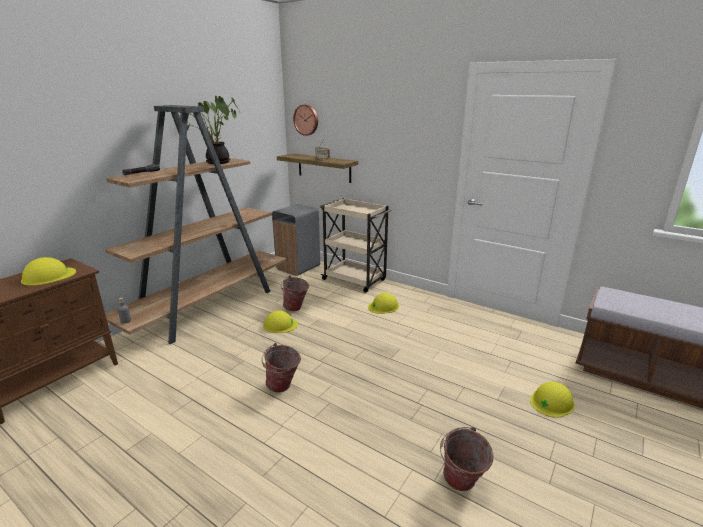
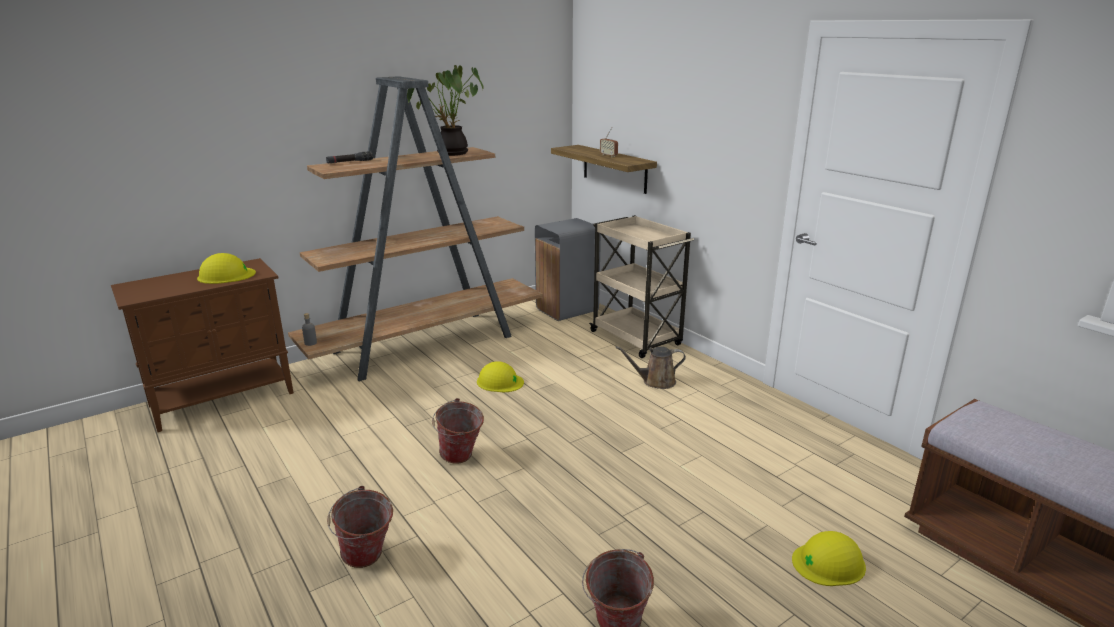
camera: 20 degrees right, 0 degrees up
bucket [281,276,309,311] -> bucket moved to [327,486,393,568]
wall clock [293,105,318,136] -> none
yellow hard hat [368,293,399,314] -> brown watering can [616,346,686,389]

